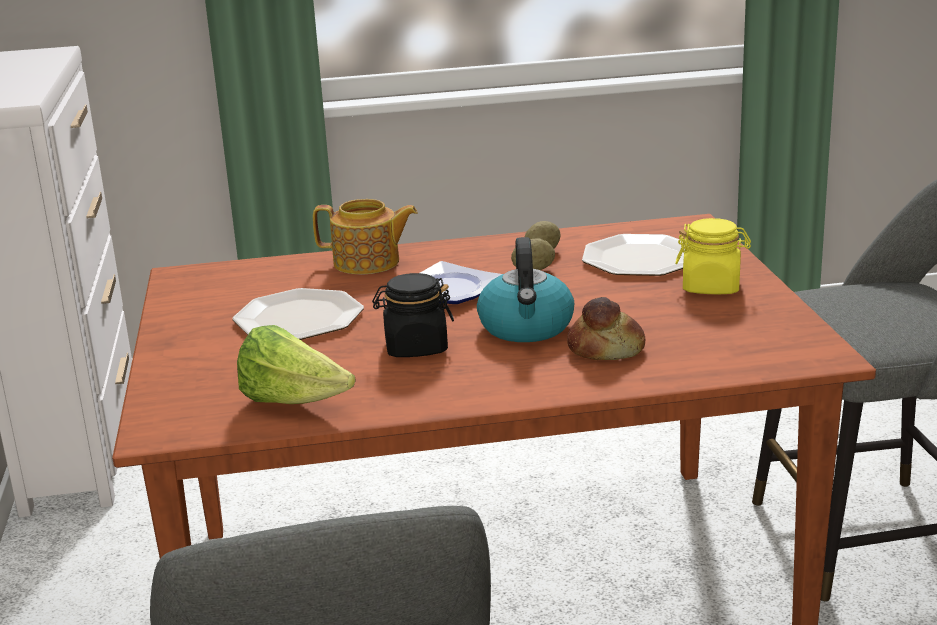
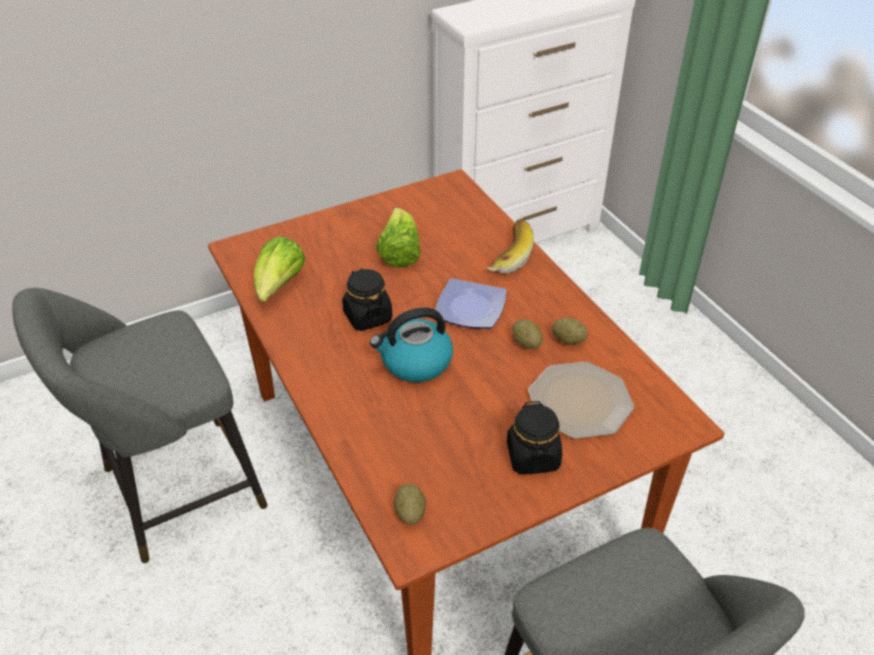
camera: 70 degrees right, 20 degrees up
plate [233,288,364,340] -> lettuce [376,208,421,267]
teapot [313,199,418,274] -> banana [487,219,534,274]
bread [567,297,645,360] -> none
yellow jar [675,218,751,294] -> black jar [507,401,562,474]
none -> potato [394,483,426,525]

